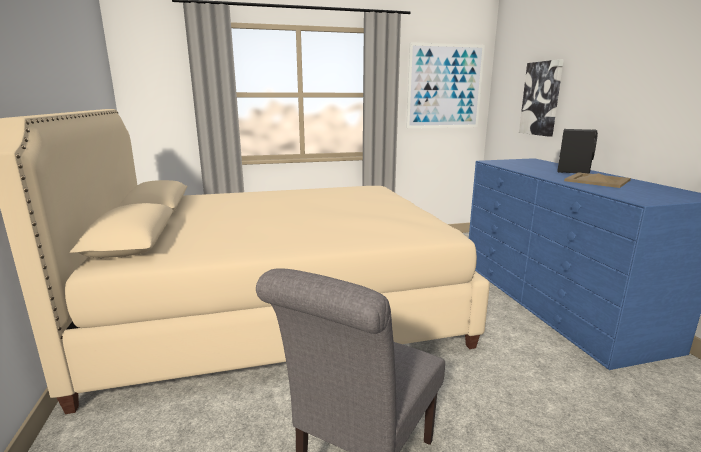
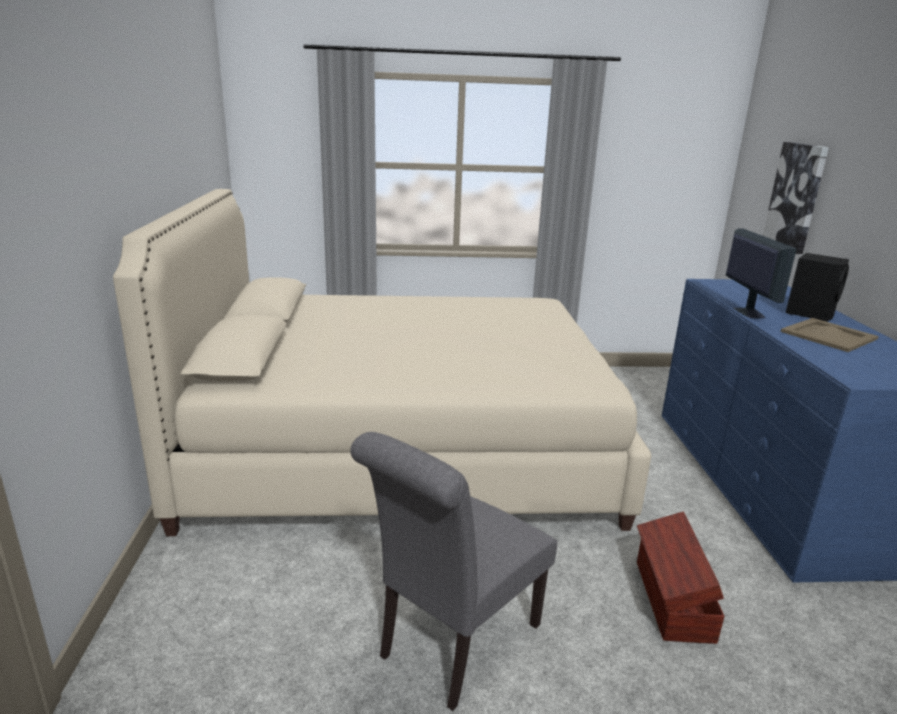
camera: 10 degrees right, 5 degrees up
picture [406,42,485,128] -> none
none -> brown storage box [637,512,725,644]
none -> monitor [726,228,796,318]

